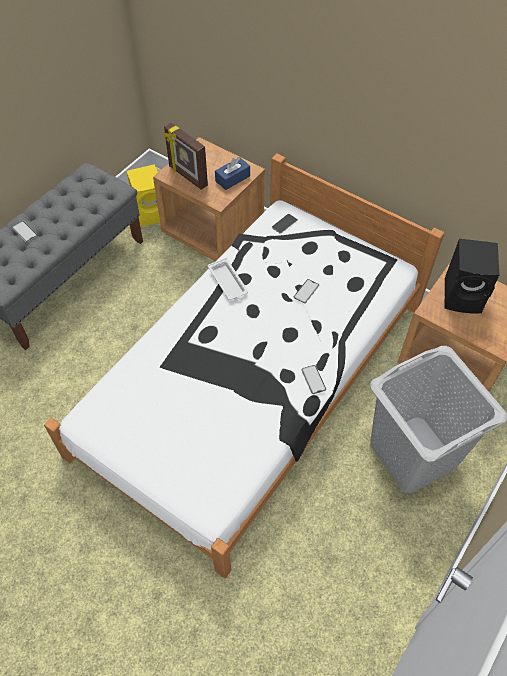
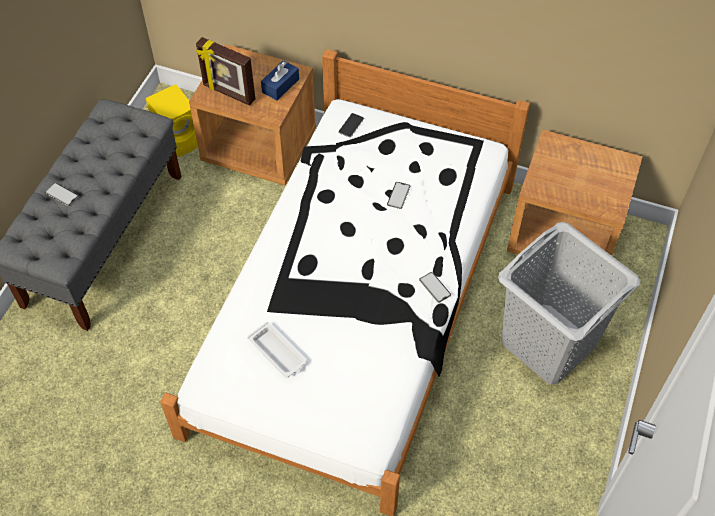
camera: 15 degrees left, 0 degrees up
white tray [208,258,248,300] -> white tray moved to [247,322,306,378]
black speaker [444,239,500,314] -> none

